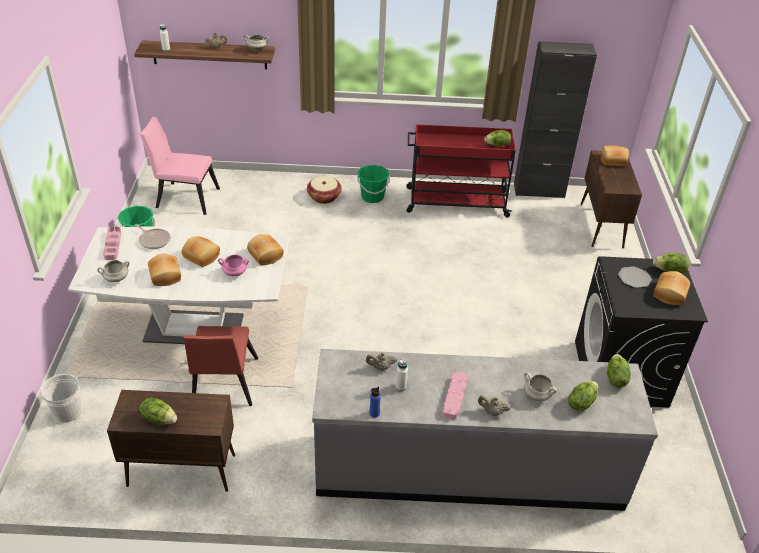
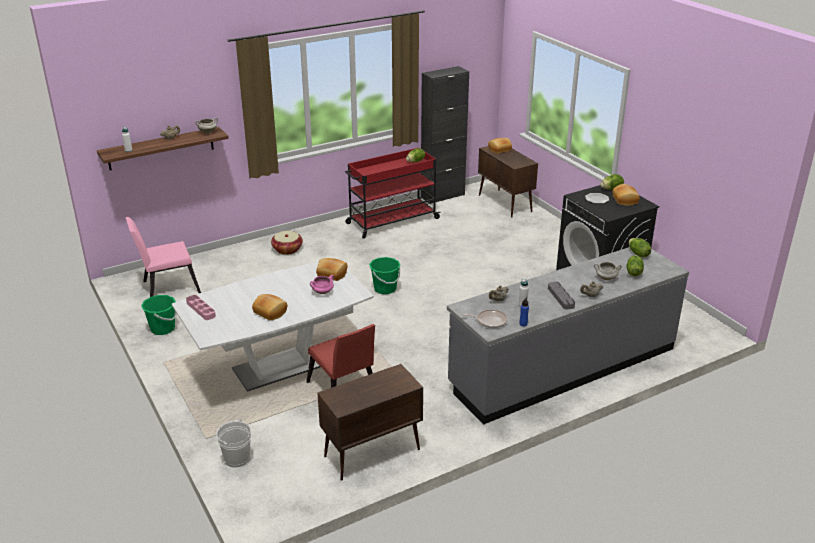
camera: 30 degrees left, 10 degrees down
white cooking pot [97,260,130,282] -> none
frying pan [135,224,171,249] -> frying pan moved to [462,309,508,328]
lettuce [140,398,177,425] -> none
bread [182,236,220,267] -> none
green bucket [357,165,390,203] -> green bucket moved to [369,257,401,294]
pink tray [442,371,468,420] -> grey tray [548,282,575,310]

